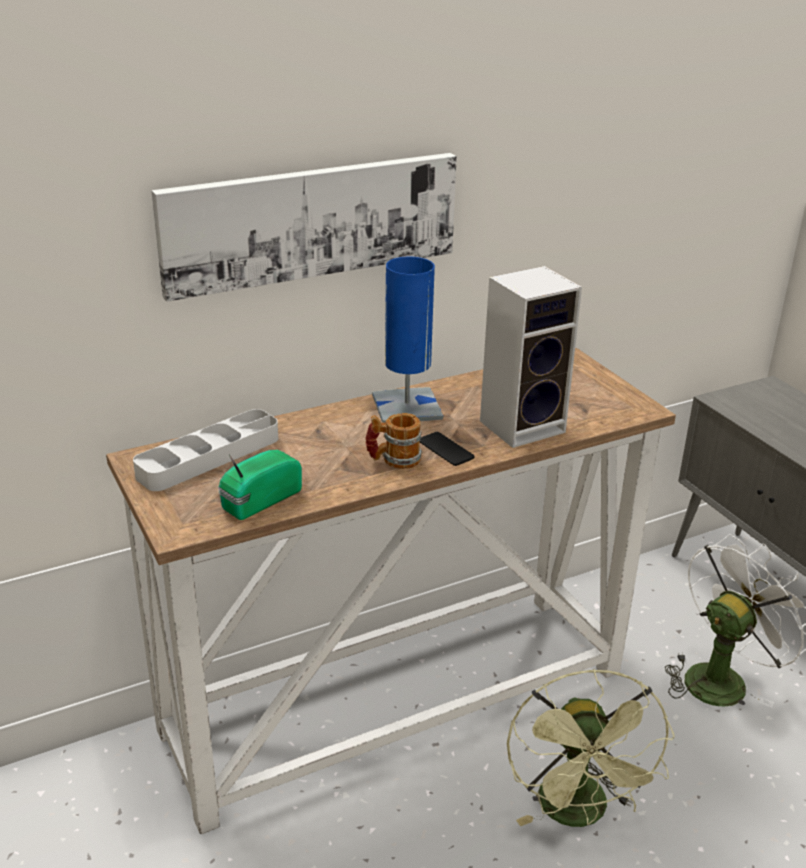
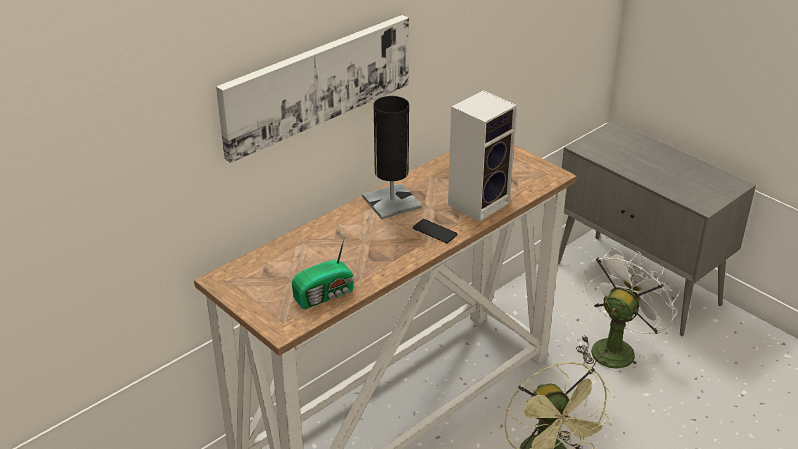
camera: 15 degrees left, 5 degrees up
grey tray [133,409,278,491] -> none
radio [218,450,302,520] -> radio turned 150 degrees counterclockwise [292,232,354,309]
mug [365,413,422,469] -> none
blue table lamp [372,257,443,423] -> black table lamp [362,96,422,219]

